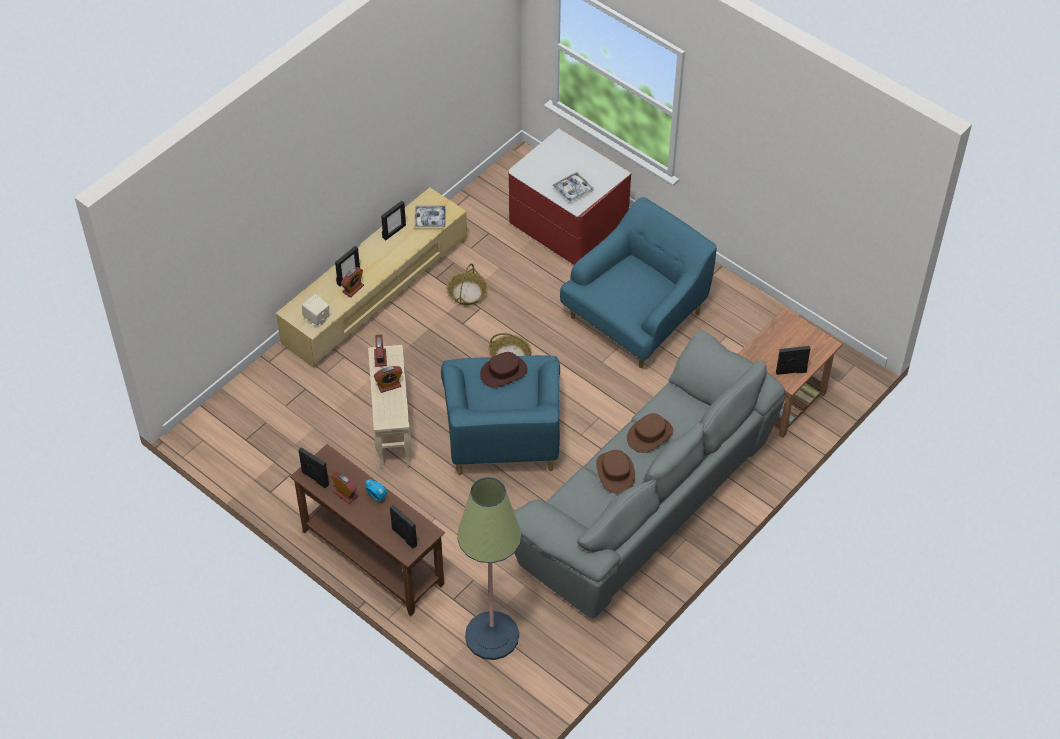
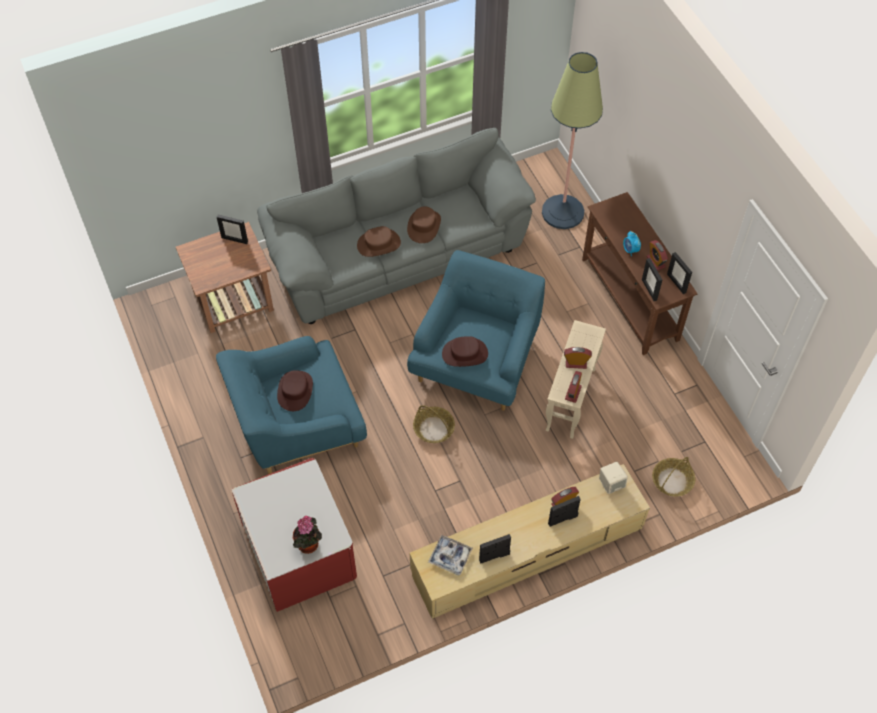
camera: 155 degrees left, 5 degrees up
picture frame [390,505,417,549] -> picture frame moved to [642,258,662,301]
basket [446,263,488,305] -> basket moved to [652,457,696,497]
tray [552,172,594,203] -> none
none -> brown hat [277,370,313,411]
none -> potted plant [293,516,322,554]

